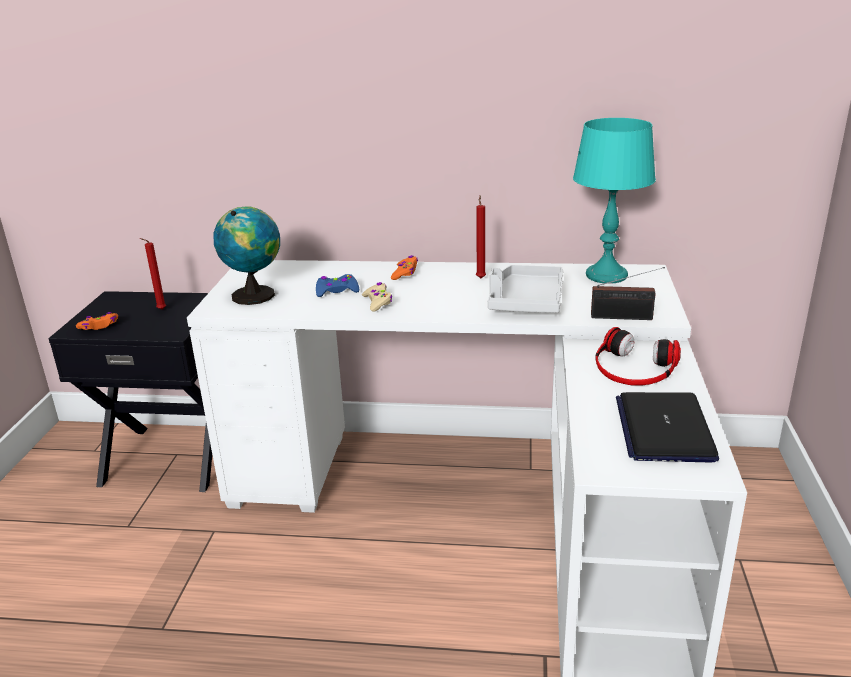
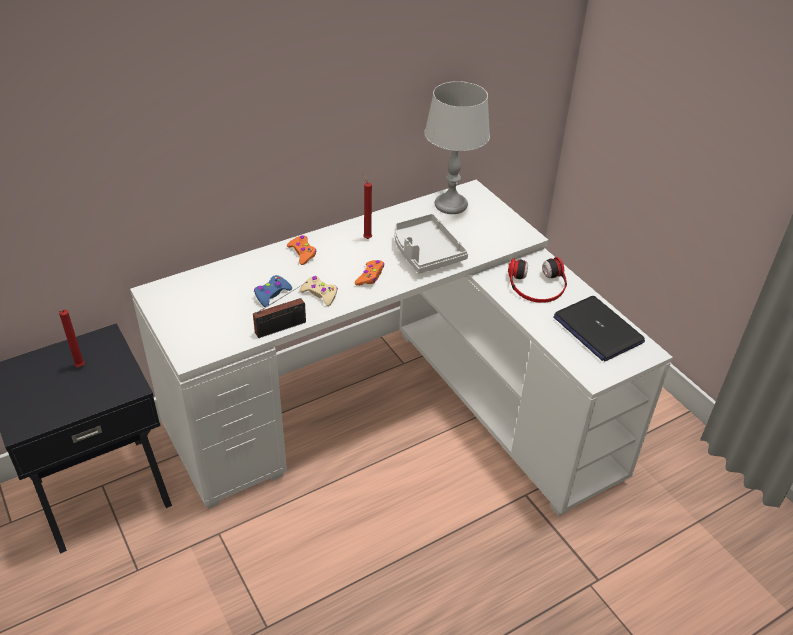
camera: 40 degrees left, 15 degrees up
orange game controller [76,312,118,330] -> orange game controller moved to [355,260,384,286]
globe [213,206,280,305] -> none
turquoise table lamp [573,118,656,284] -> grey table lamp [424,81,490,214]
radio [591,267,665,320] -> radio moved to [253,282,307,338]

